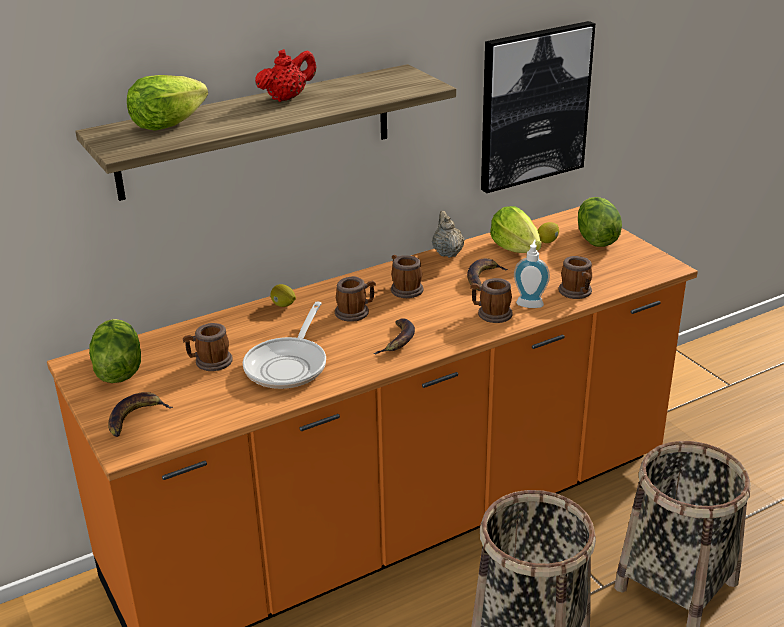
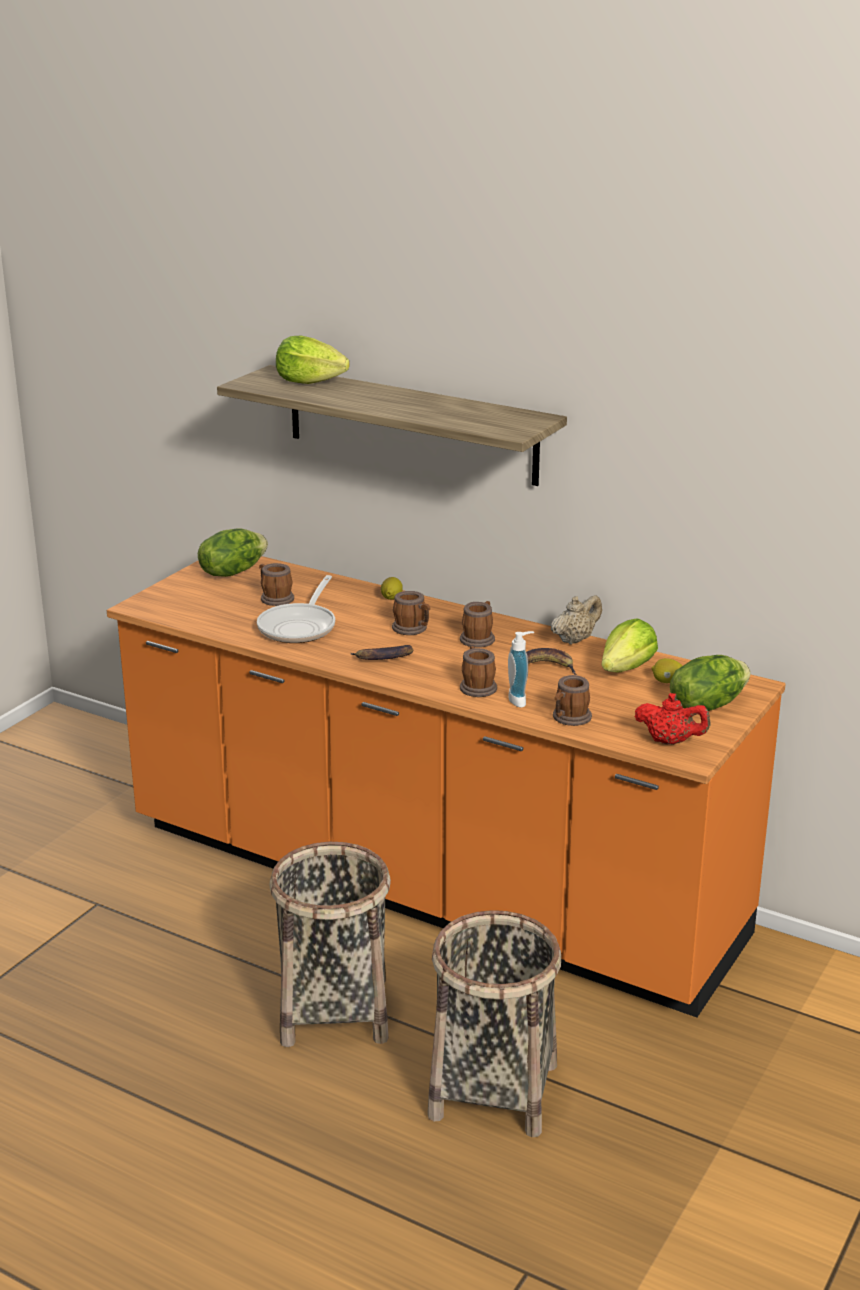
camera: 60 degrees right, 5 degrees down
banana [108,392,173,437] -> none
frying pan [243,301,326,389] -> frying pan turned 60 degrees counterclockwise [257,575,335,643]
red teapot [255,49,317,102] -> red teapot moved to [635,693,710,745]
picture [481,21,595,193] -> none

